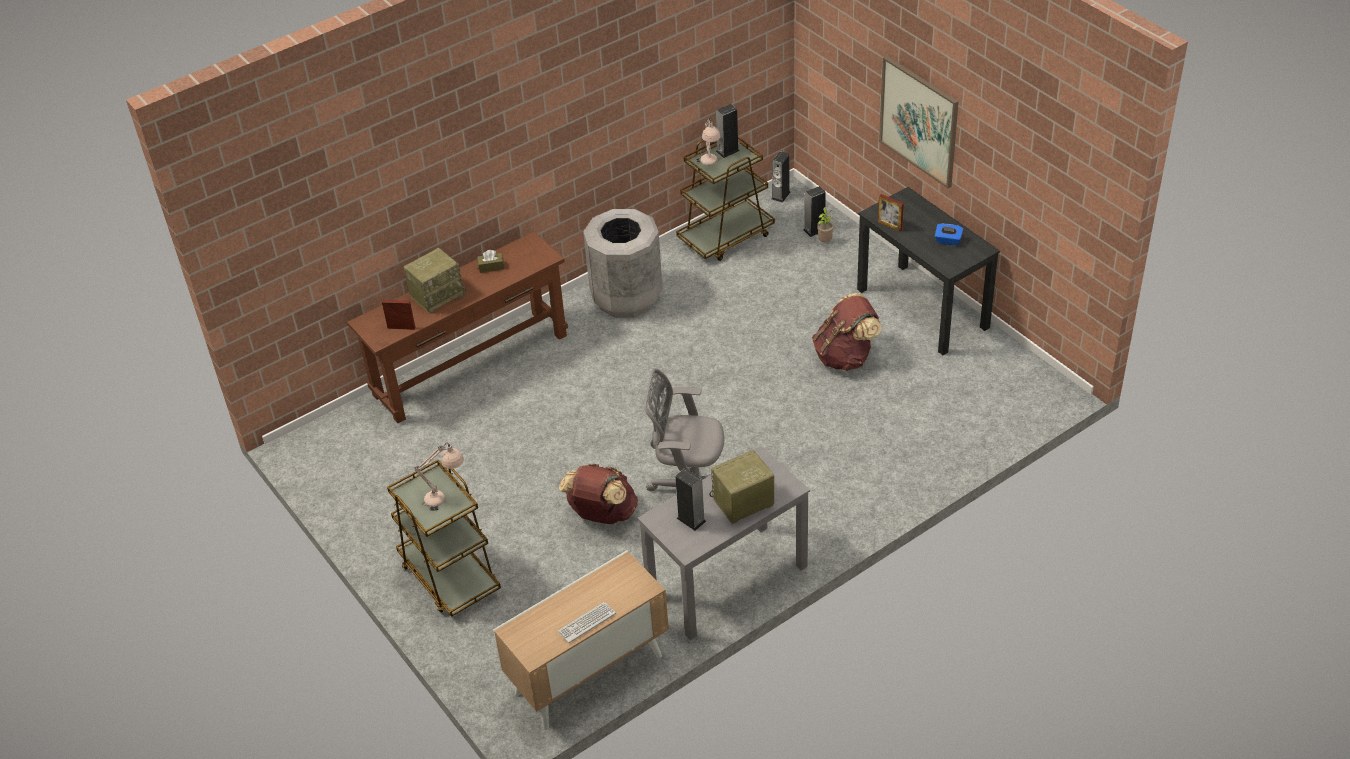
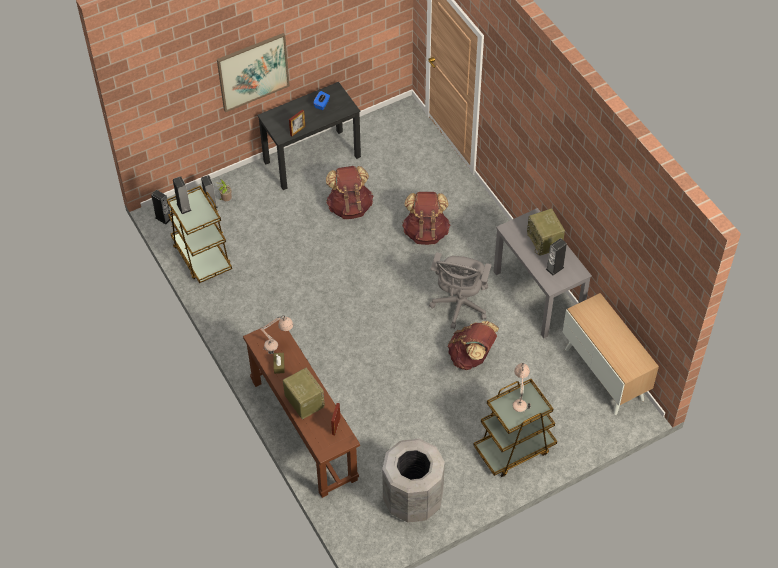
camera: 85 degrees left, 10 degrees up
keyboard [557,602,616,643] -> none
grey trash can [583,209,663,318] -> grey trash can moved to [382,439,445,523]
beige table lamp [696,118,720,165] -> beige table lamp moved to [260,315,293,354]
none -> brown backpack [402,192,450,245]

